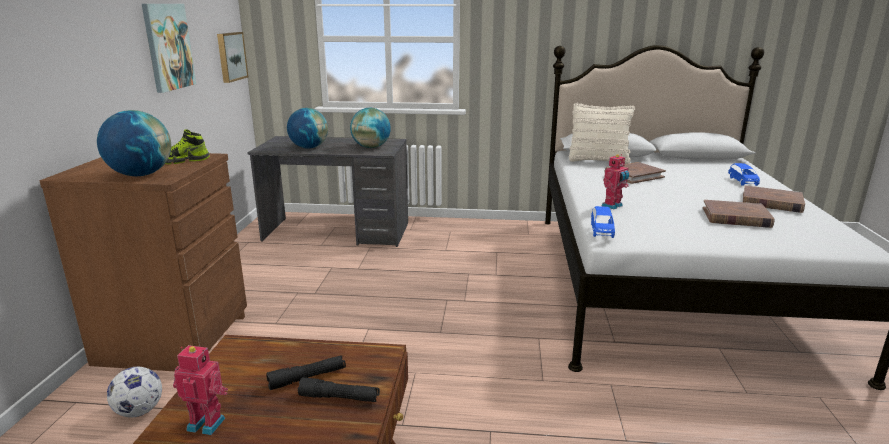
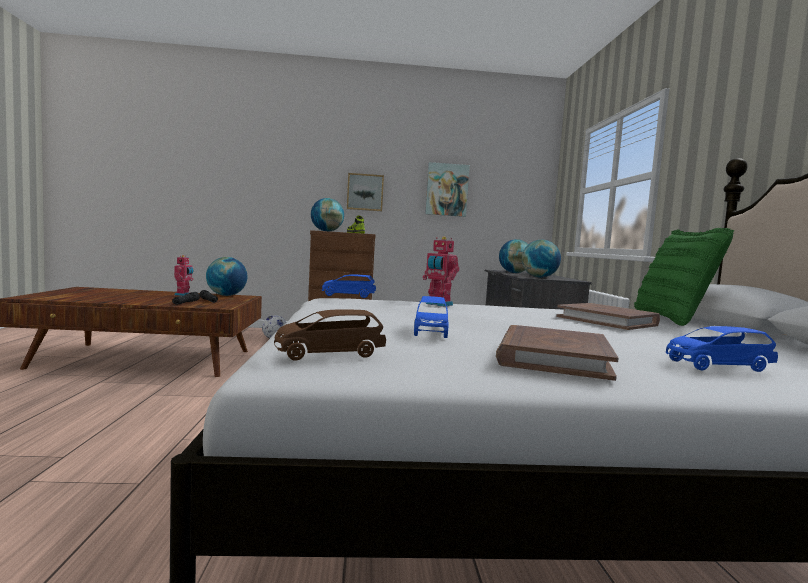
camera: 80 degrees right, 15 degrees down
picture [217,32,248,83] -> picture moved to [347,173,384,211]
beige pillow [569,103,635,164] -> green pillow [634,228,734,326]
brown book [703,200,775,228] -> blue toy car [414,296,449,338]
none -> globe [206,257,247,296]
none -> brown toy car [274,309,386,361]

